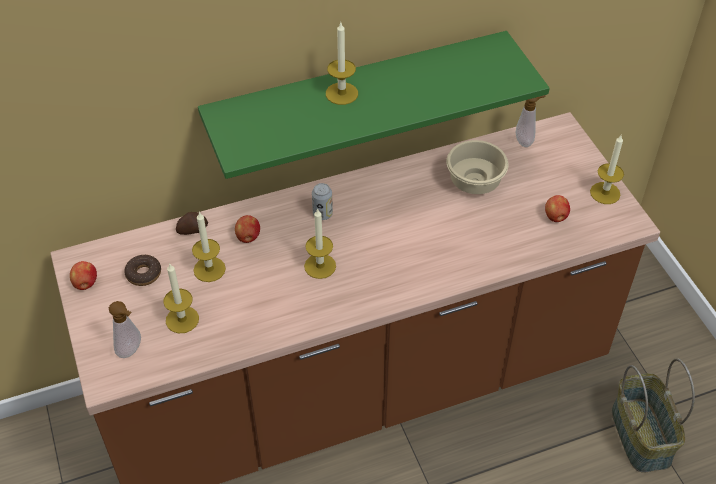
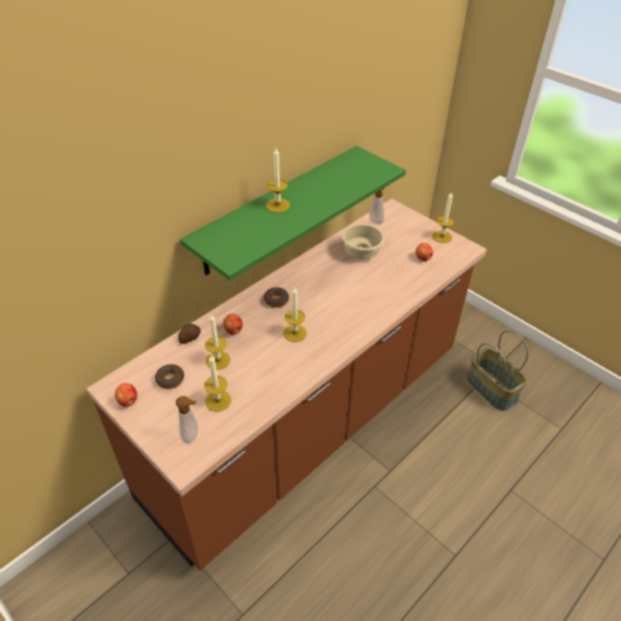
camera: 25 degrees left, 5 degrees down
can [312,183,333,220] -> donut [264,287,289,308]

